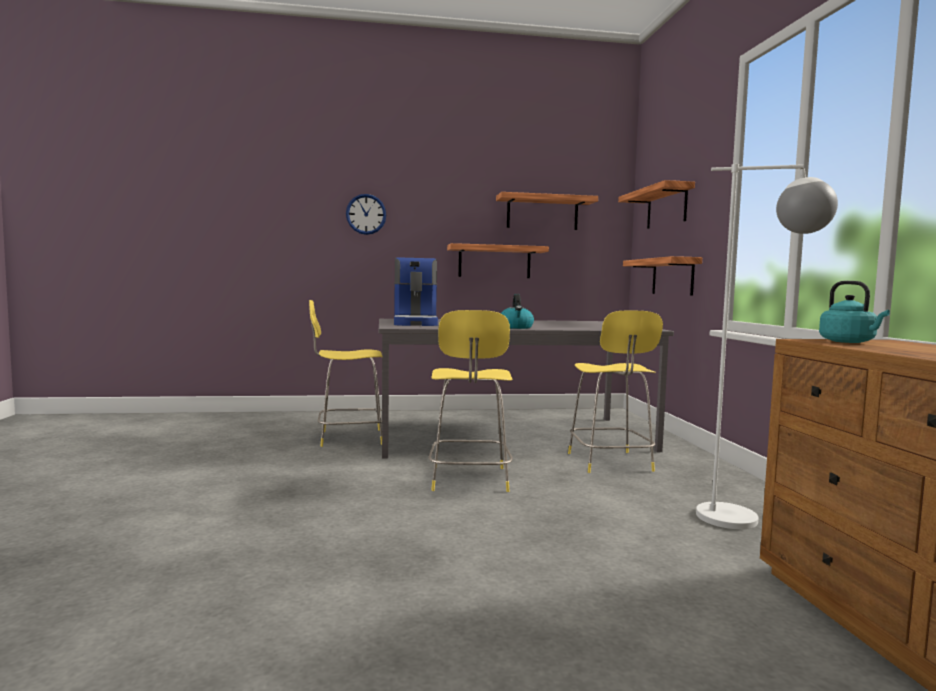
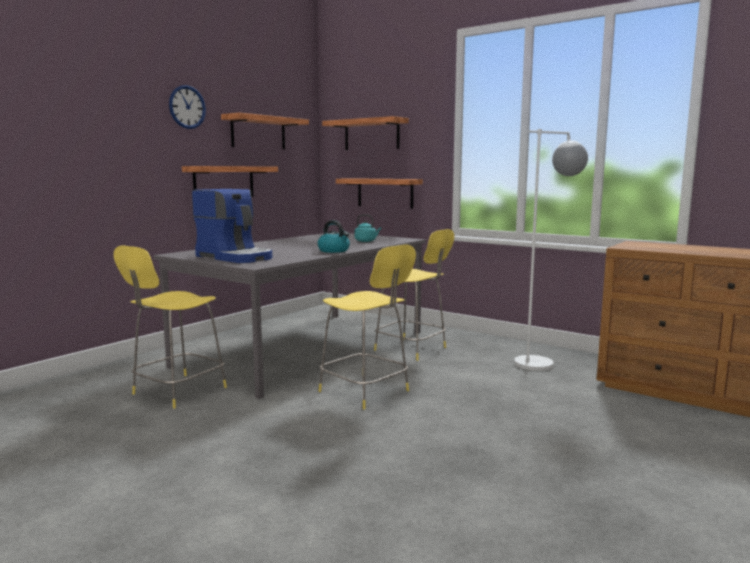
camera: 45 degrees left, 5 degrees up
wall clock [346,194,386,235] -> wall clock moved to [169,85,206,129]
turquoise kettle [819,281,890,343] -> turquoise kettle moved to [355,214,381,242]

